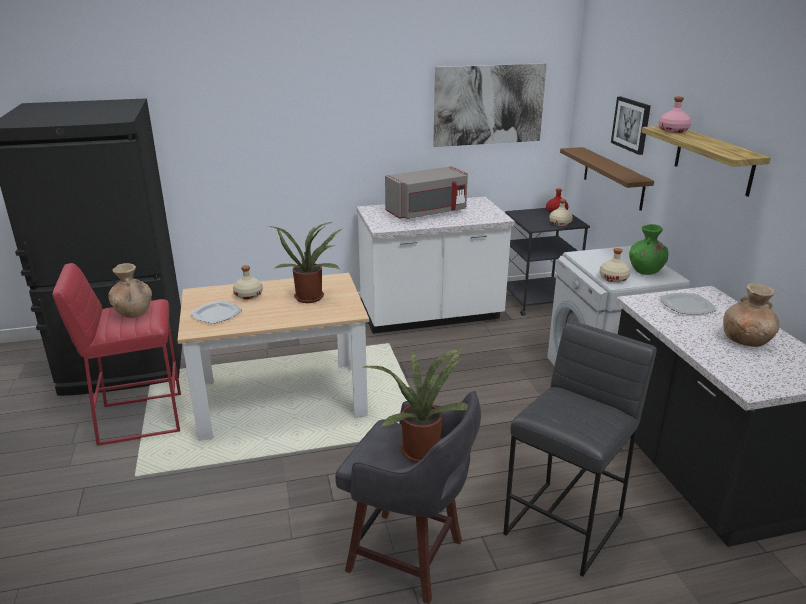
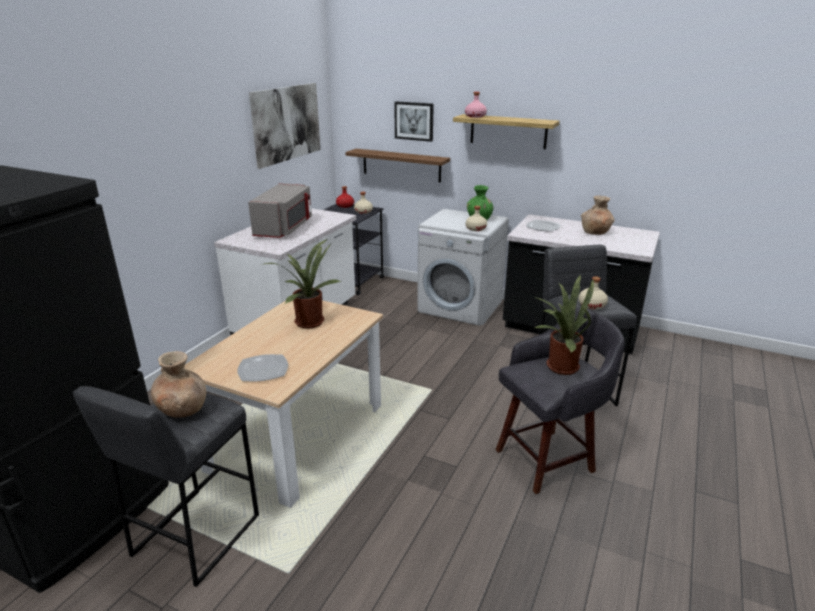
camera: 50 degrees left, 0 degrees up
red stool [52,263,181,446] -> grey stool [72,386,259,587]
beige bottle [233,265,263,300] -> beige bottle moved to [578,276,608,310]

